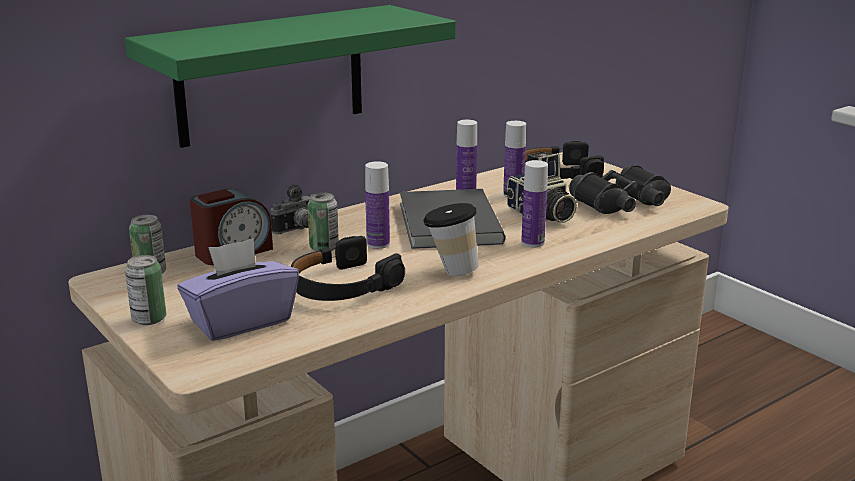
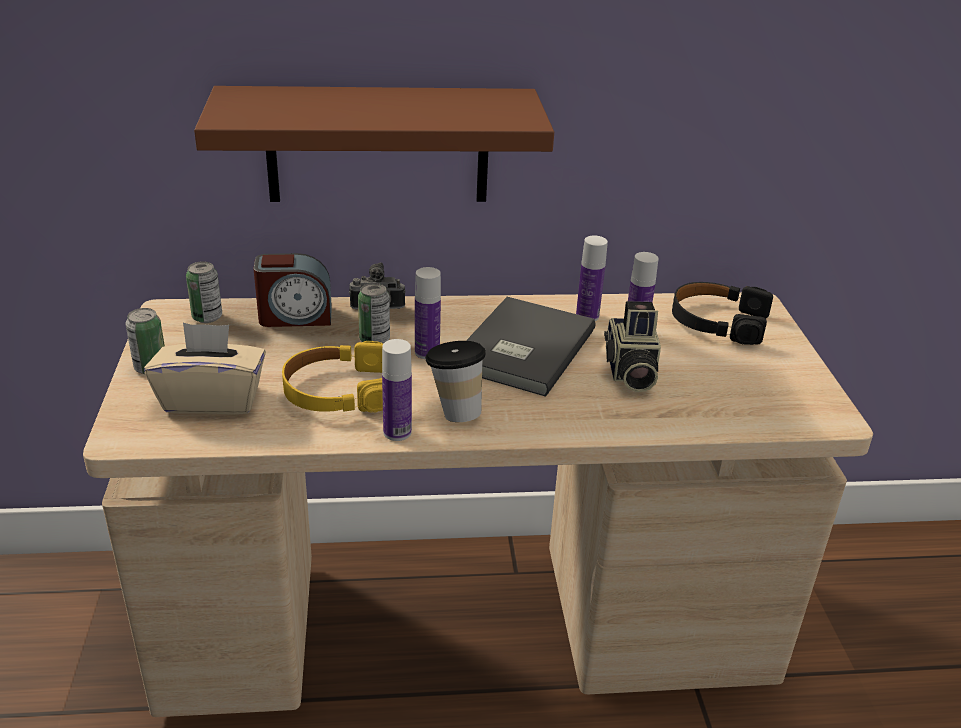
camera: 30 degrees right, 10 degrees up
green shelf [125,5,456,148] -> brown shelf [194,86,554,202]
purple tissue box [177,238,299,341] -> beige tissue box [144,323,266,414]
black headphones [291,236,405,301] -> yellow headphones [282,340,384,413]
bottle [521,160,548,247] -> bottle moved to [382,339,412,441]
black binoculars [569,164,671,214] -> none

